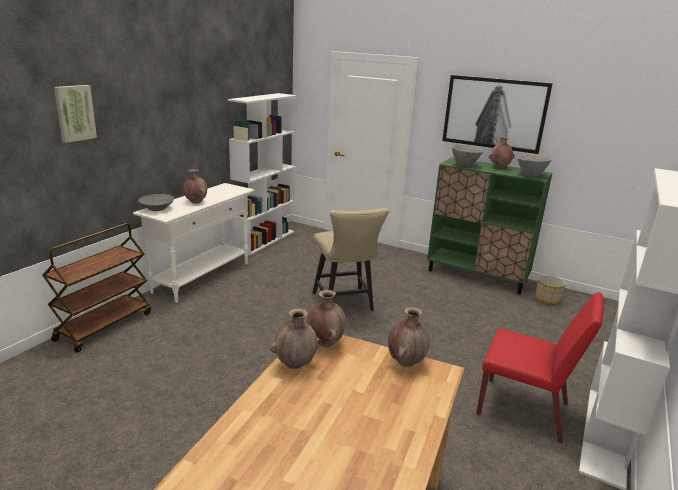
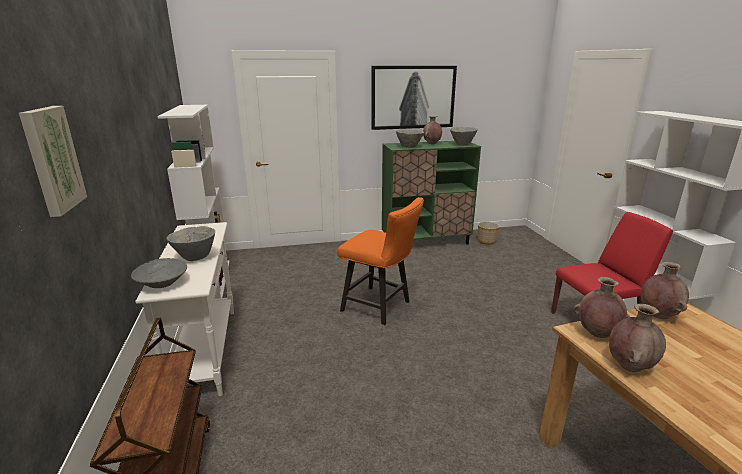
camera: 40 degrees left, 0 degrees up
brown vase [183,169,207,204] -> grey bowl [167,226,215,261]
beige chair [312,208,389,311] -> orange chair [337,197,424,325]

